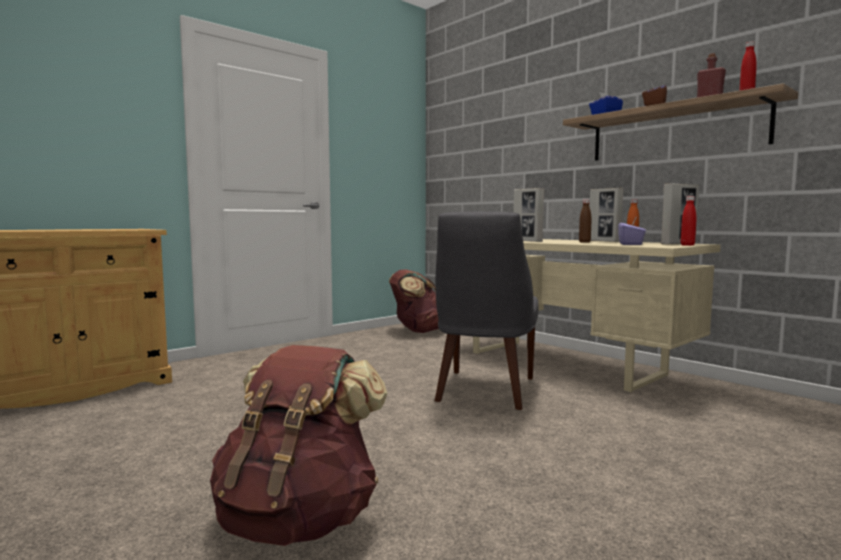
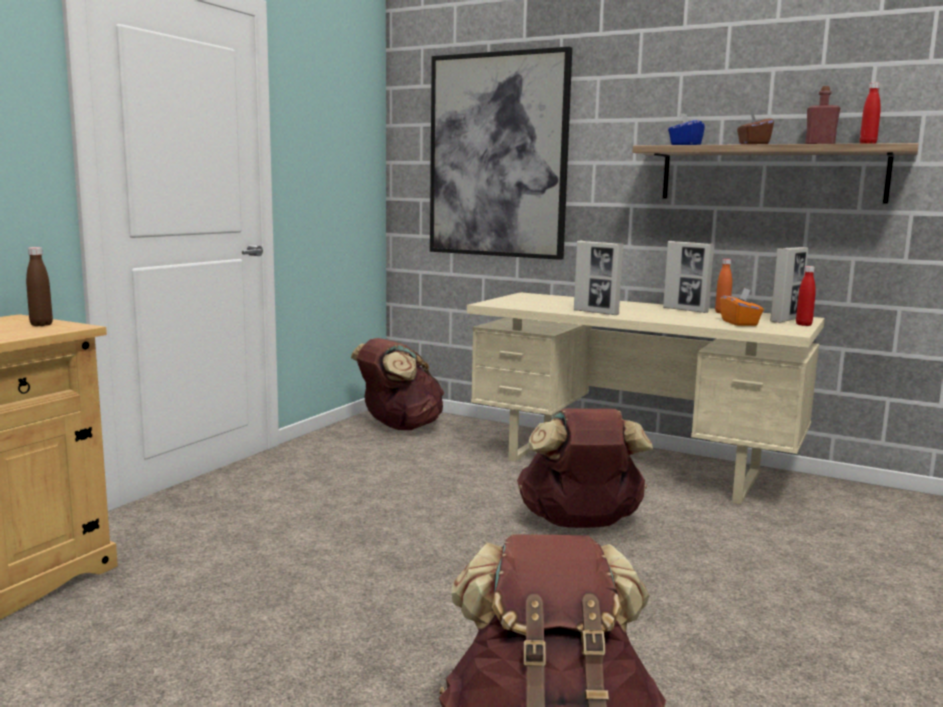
camera: 20 degrees left, 5 degrees up
grey chair [435,211,539,410] -> brown backpack [517,409,653,528]
brown bottle [579,199,591,243] -> brown bottle moved to [26,247,53,326]
purple tissue box [618,217,646,245] -> orange tissue box [720,288,764,326]
none -> picture [430,46,572,260]

